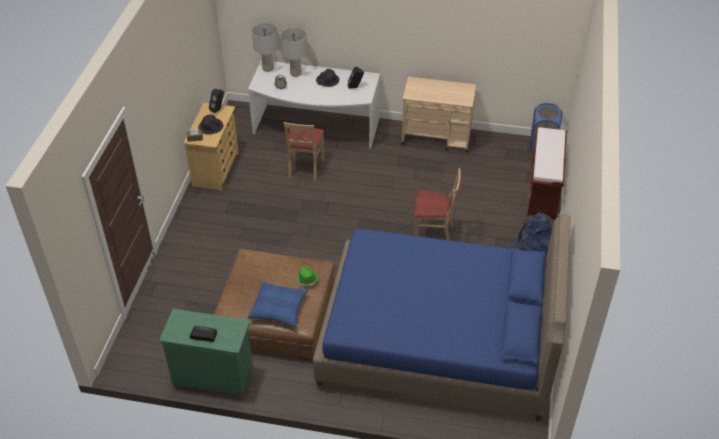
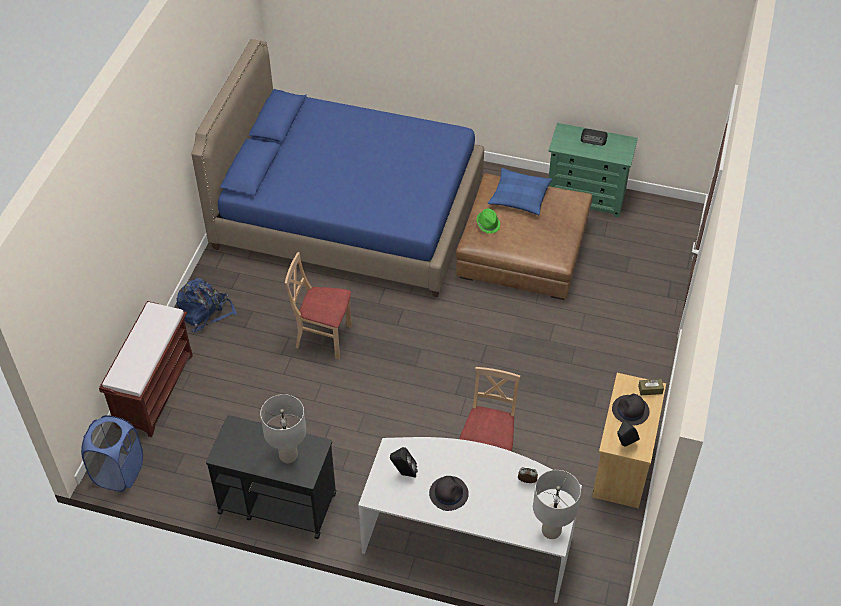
camera: 175 degrees left, 5 degrees up
grey table lamp [281,27,307,77] -> grey table lamp moved to [260,394,306,463]
beige cart [401,77,476,152] -> black cart [206,415,336,539]

